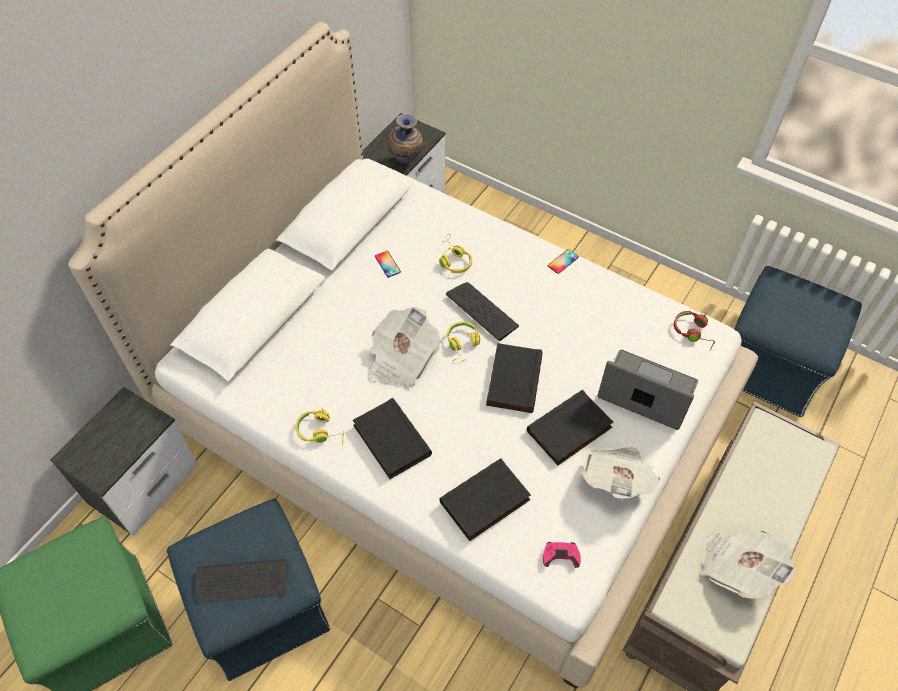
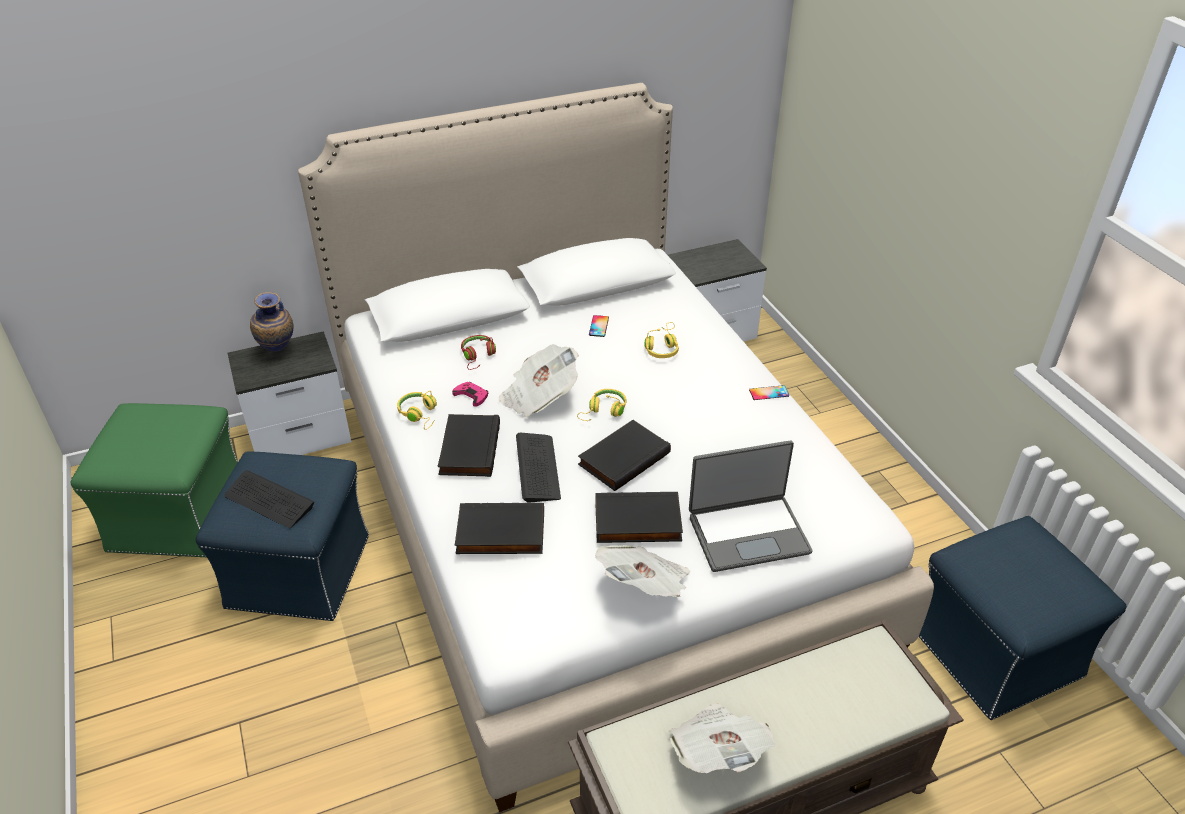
camera: 35 degrees right, 15 degrees down
vase [388,114,423,164] -> vase moved to [250,292,293,352]
keyboard [446,282,519,341] -> keyboard moved to [516,433,561,503]
pink game controller [543,542,581,568] -> pink game controller moved to [452,382,489,407]
laptop [598,349,698,430] -> laptop turned 105 degrees clockwise [689,441,812,572]
red headphones [674,311,715,351] -> red headphones moved to [461,335,496,370]

